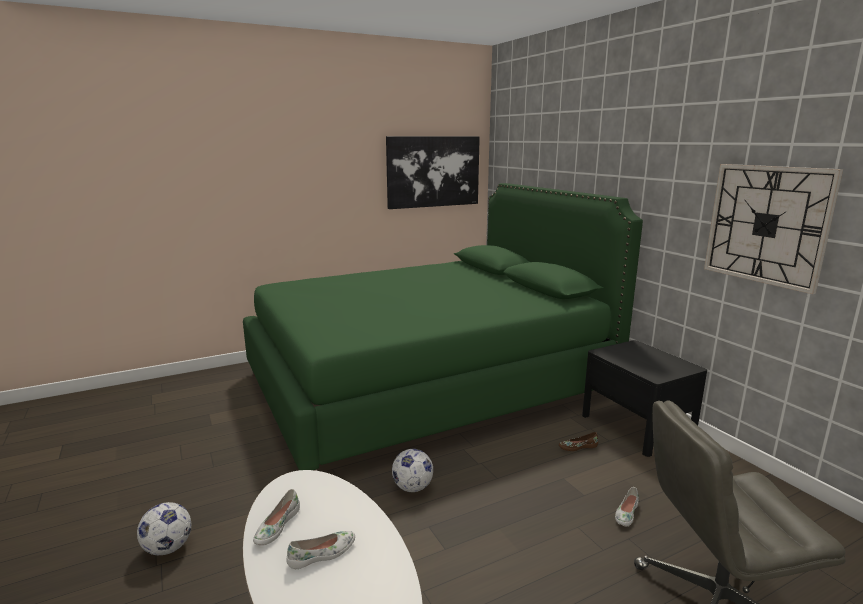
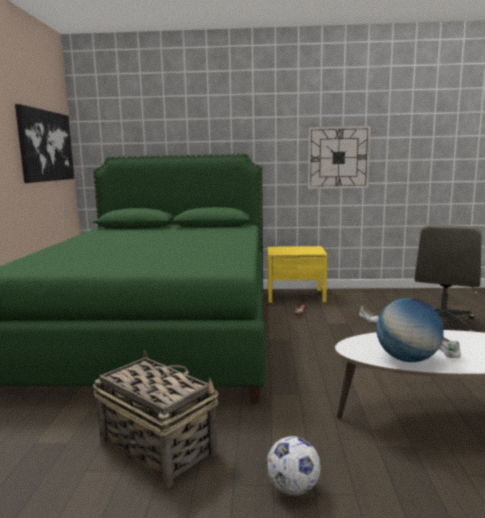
camera: 60 degrees left, 5 degrees down
white shoe [253,489,300,546] -> globe [376,298,444,362]
football [392,449,433,492] -> none
black nightstand [582,340,707,457] -> yellow nightstand [268,246,327,303]
none -> basket [93,350,219,488]

